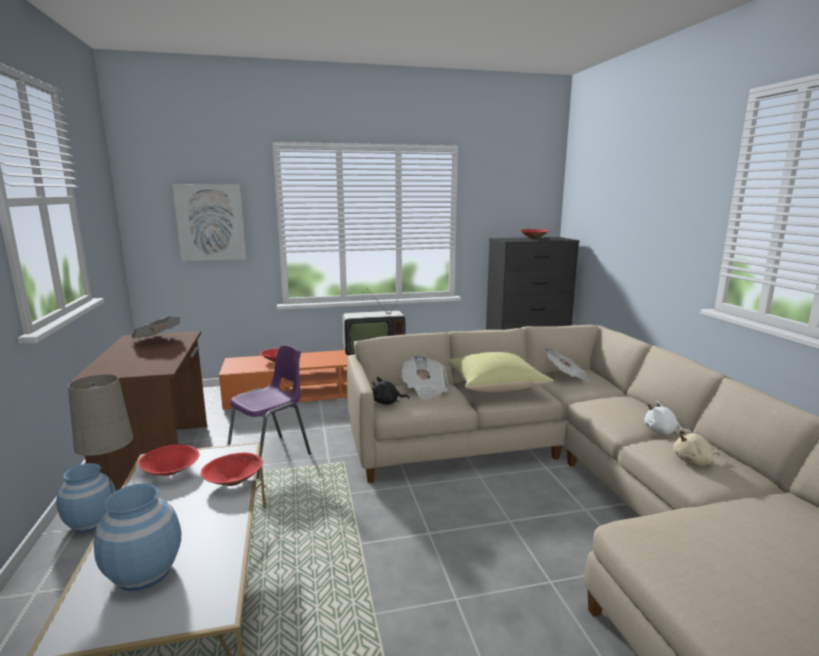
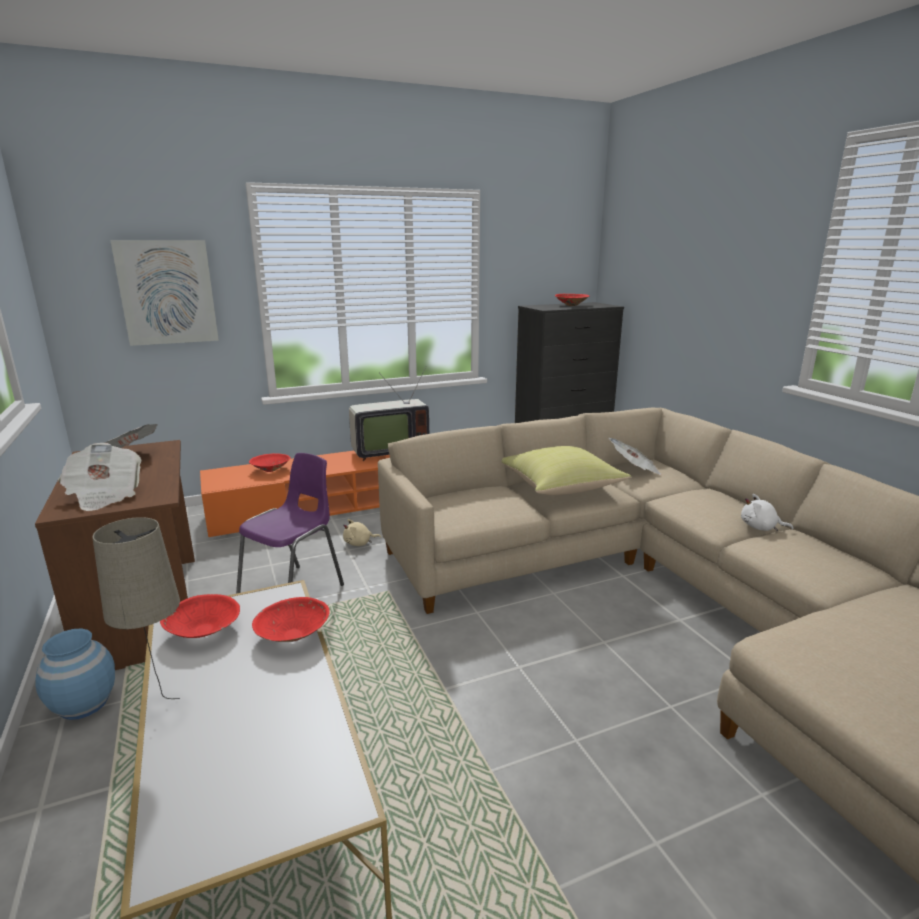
camera: 10 degrees left, 5 degrees up
blue vase [94,483,181,591] -> none
black plush toy [372,377,409,405] -> none
newspaper [401,356,448,400] -> newspaper moved to [58,443,141,511]
beige plush toy [673,428,720,465] -> beige plush toy moved to [343,519,382,546]

